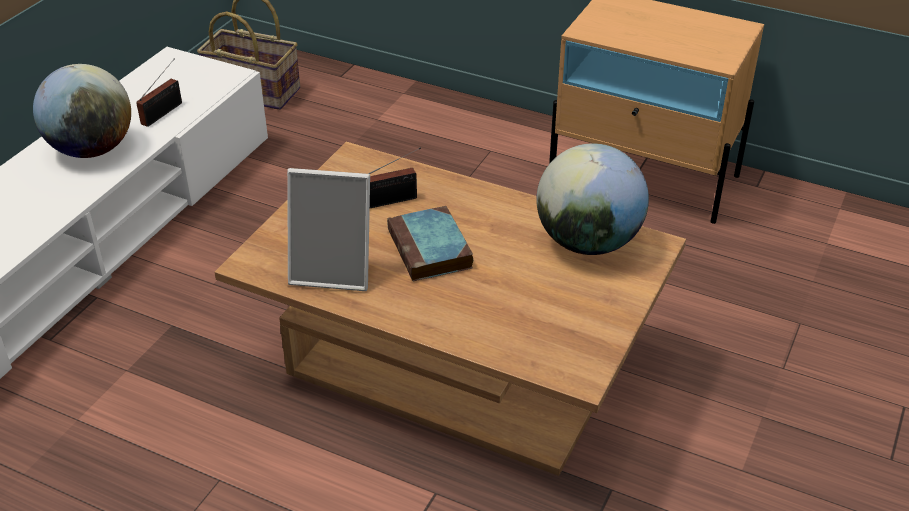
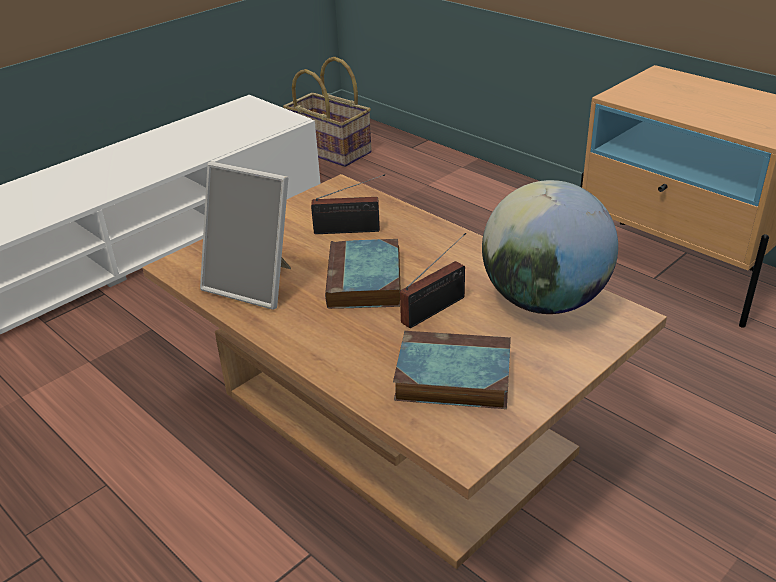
camera: 20 degrees right, 5 degrees down
globe [33,64,131,158] -> none
radio [136,58,182,127] -> radio moved to [400,233,466,328]
none -> book [393,331,511,409]

